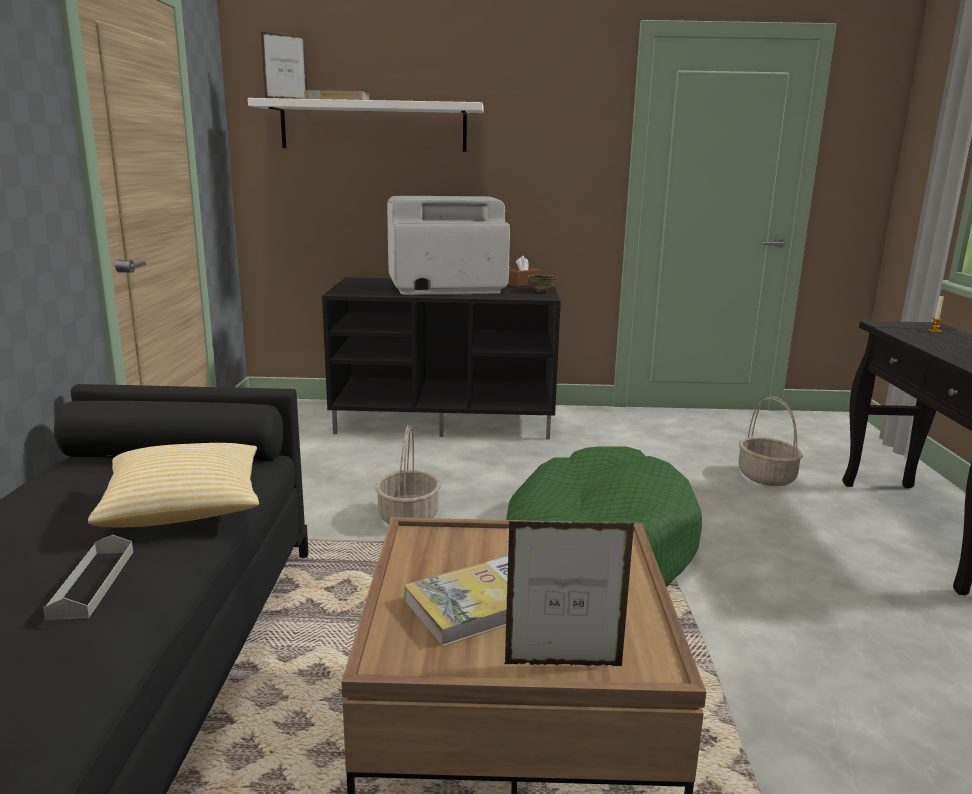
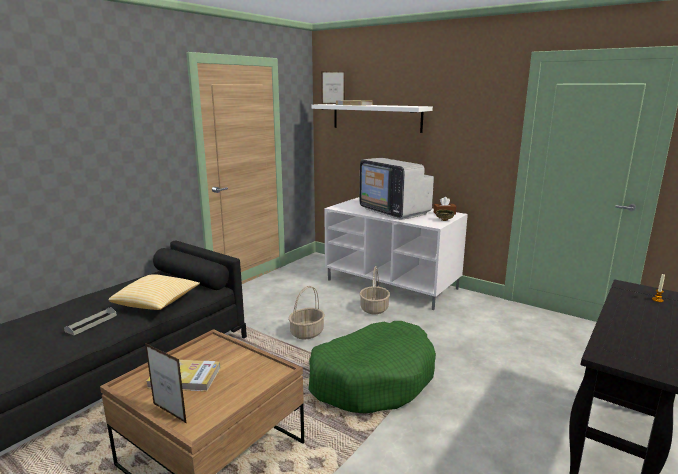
camera: 35 degrees right, 0 degrees up
black tv stand [322,277,561,439] -> white tv stand [324,197,468,310]
television [387,196,510,295] -> television turned 150 degrees counterclockwise [359,158,434,219]
basket [739,396,803,486] -> basket moved to [360,266,390,314]

